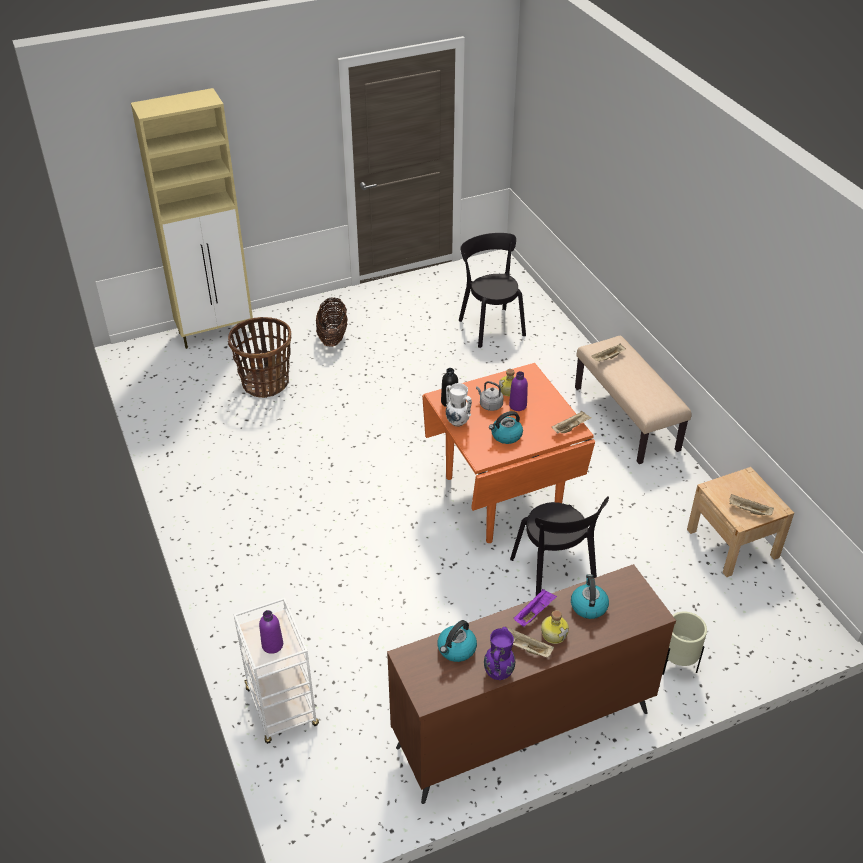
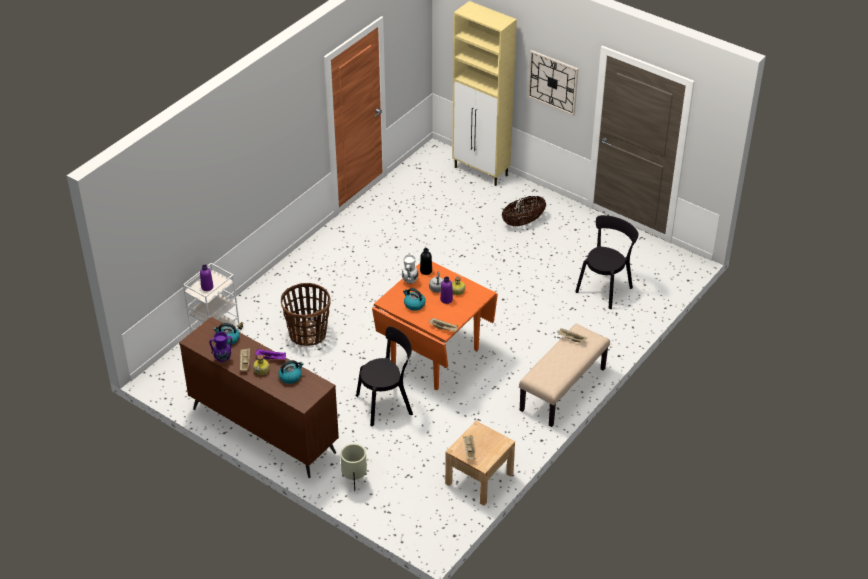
camera: 60 degrees right, 0 degrees up
basket [228,317,291,398] -> basket moved to [281,283,331,346]
black chair [510,496,609,596] -> black chair turned 150 degrees counterclockwise [356,326,413,426]
none -> wall clock [528,50,578,116]

